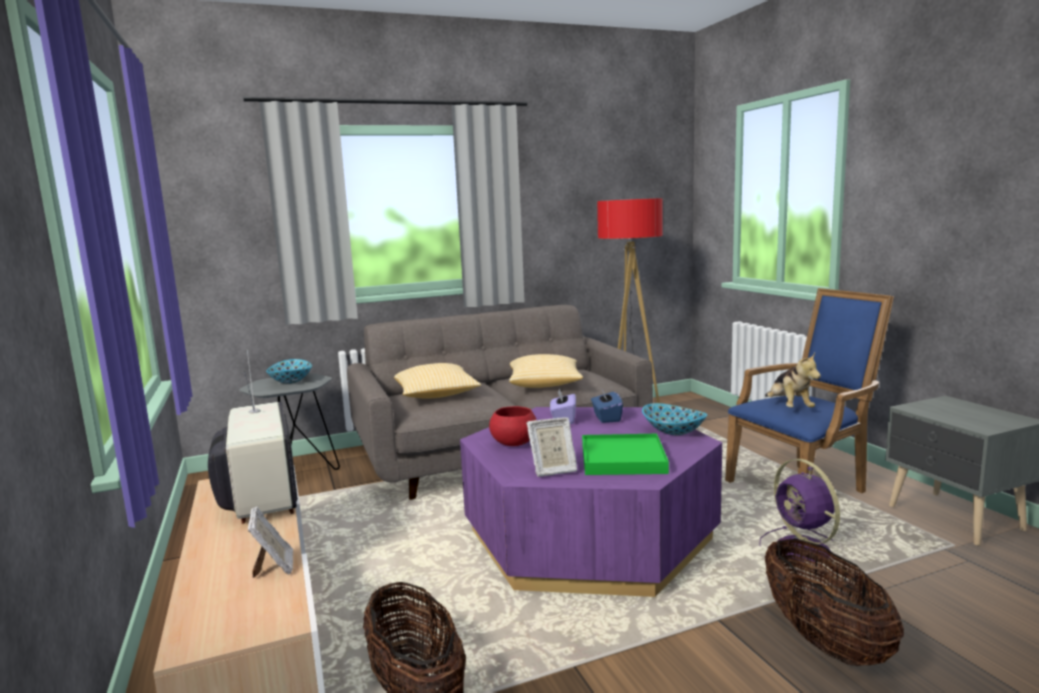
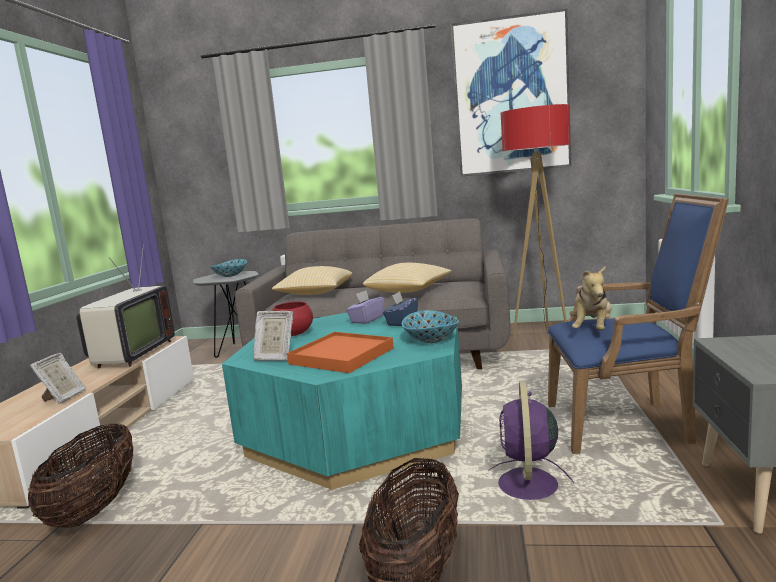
camera: 30 degrees right, 0 degrees up
purple coffee table [460,407,722,597] -> turquoise coffee table [222,313,462,490]
green tray [582,434,669,475] -> orange tray [287,332,394,373]
none -> picture [451,8,571,177]

